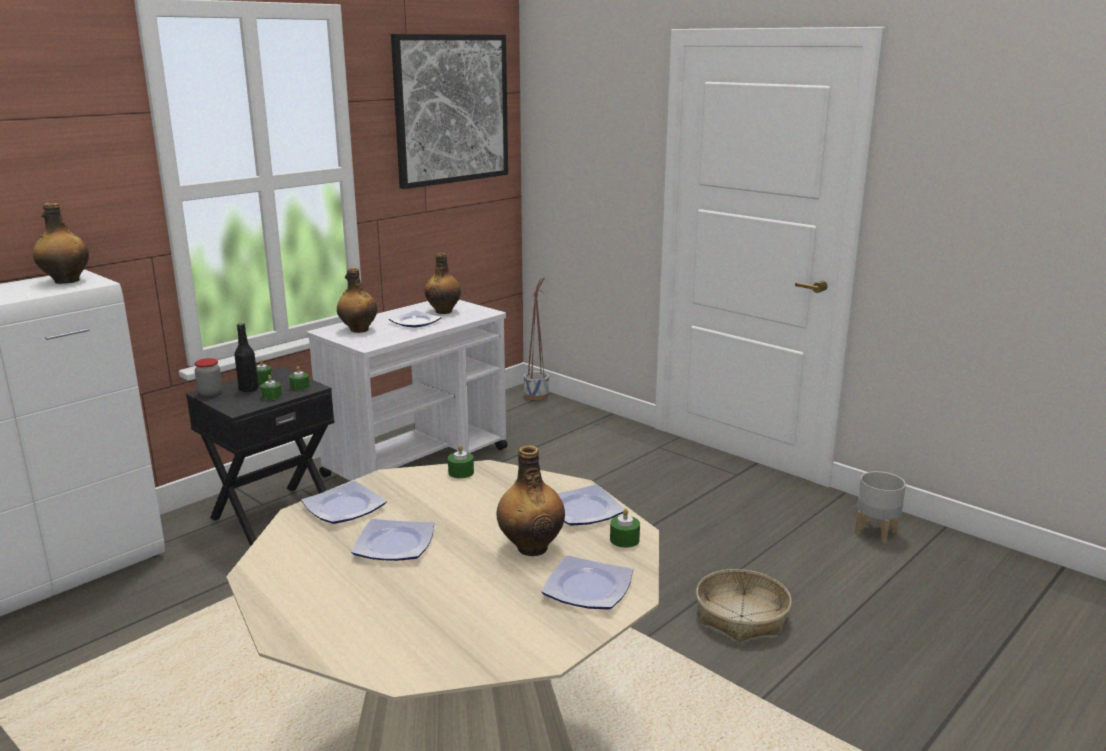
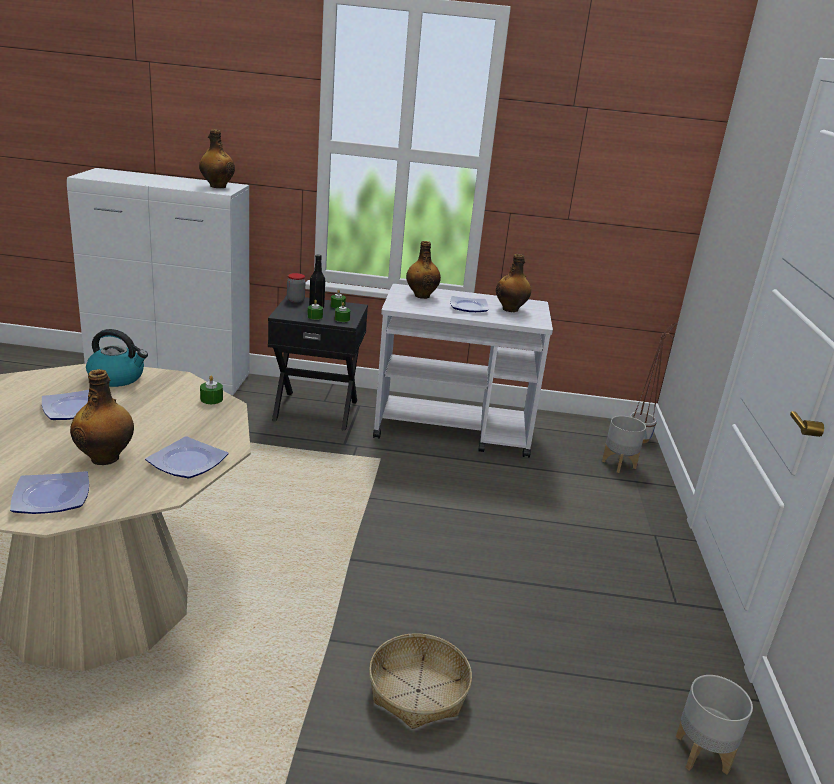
camera: 50 degrees right, 5 degrees up
plate [301,481,387,524] -> kettle [86,329,148,387]
picture [391,34,508,189] -> none
green candle [610,508,640,548] -> none
none -> grey planter [602,416,646,473]

